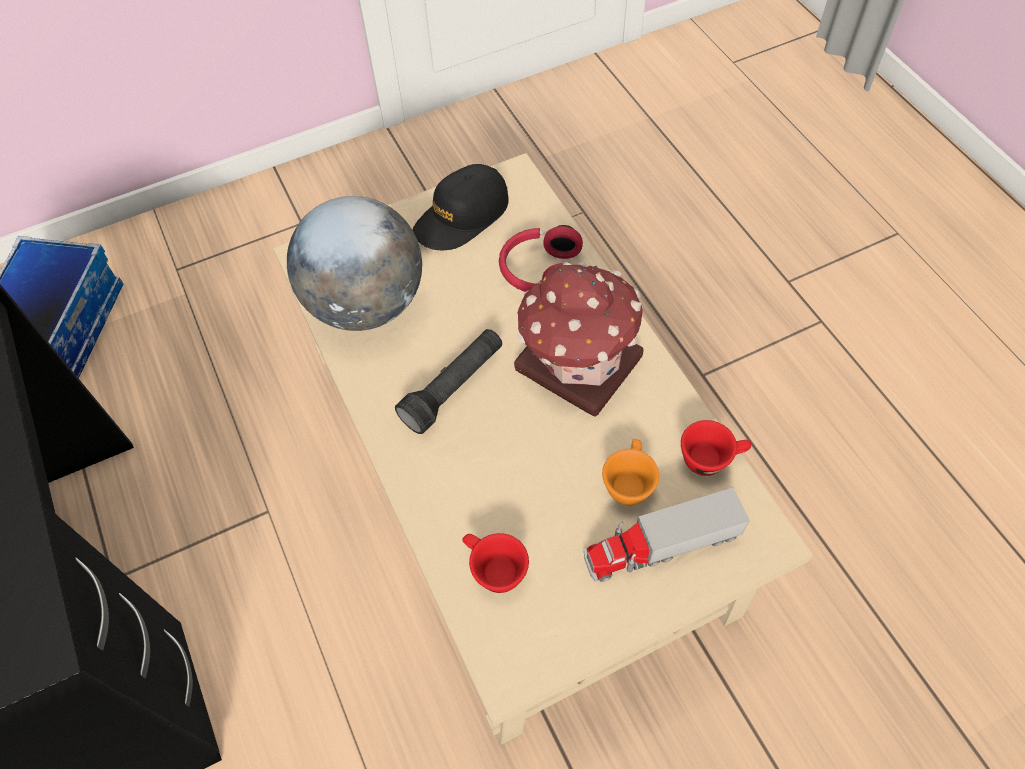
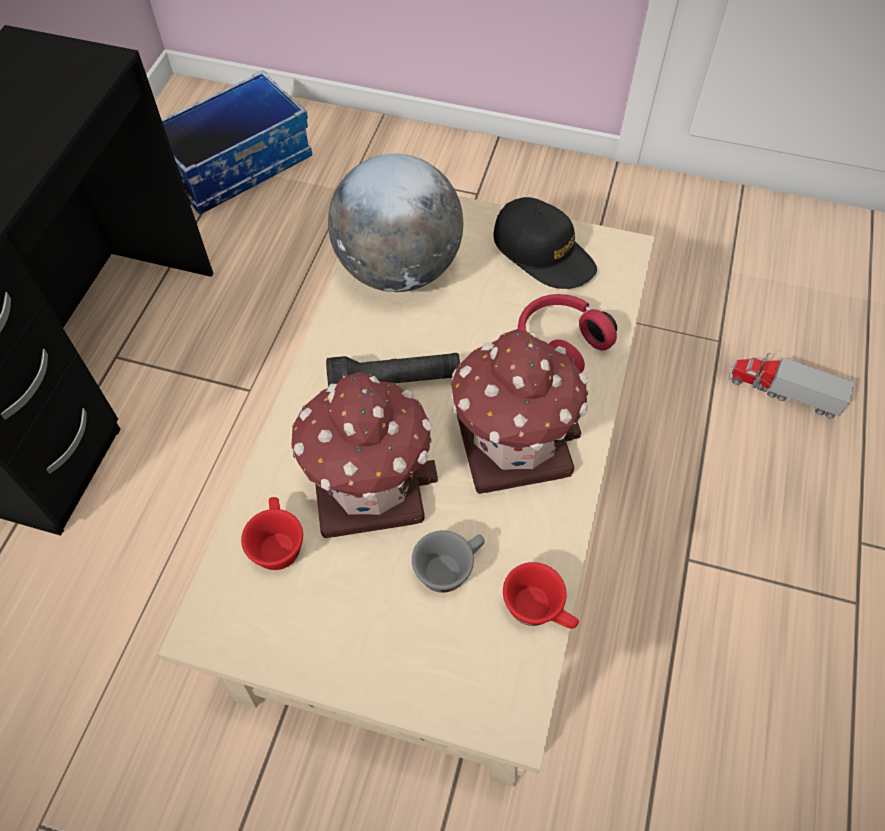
camera: 40 degrees right, 0 degrees up
black cap [412,164,509,250] -> black cap turned 135 degrees counterclockwise [493,197,597,289]
toy truck [584,488,750,582] -> toy truck moved to [729,353,855,418]
orange cup [602,439,659,505] -> grey cup [412,530,485,593]
none -> toy house [291,372,438,538]

